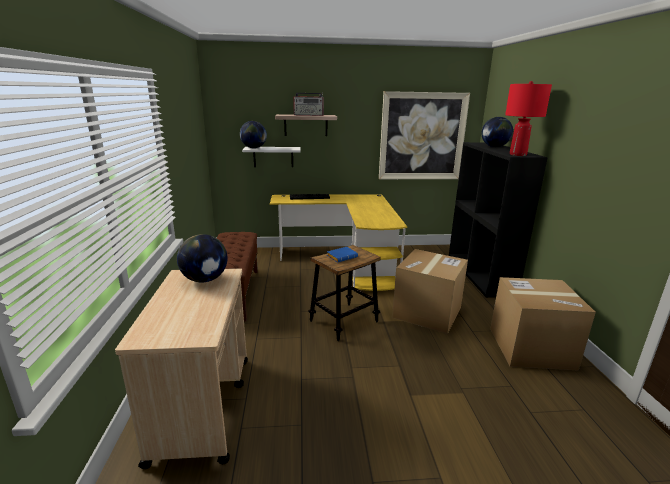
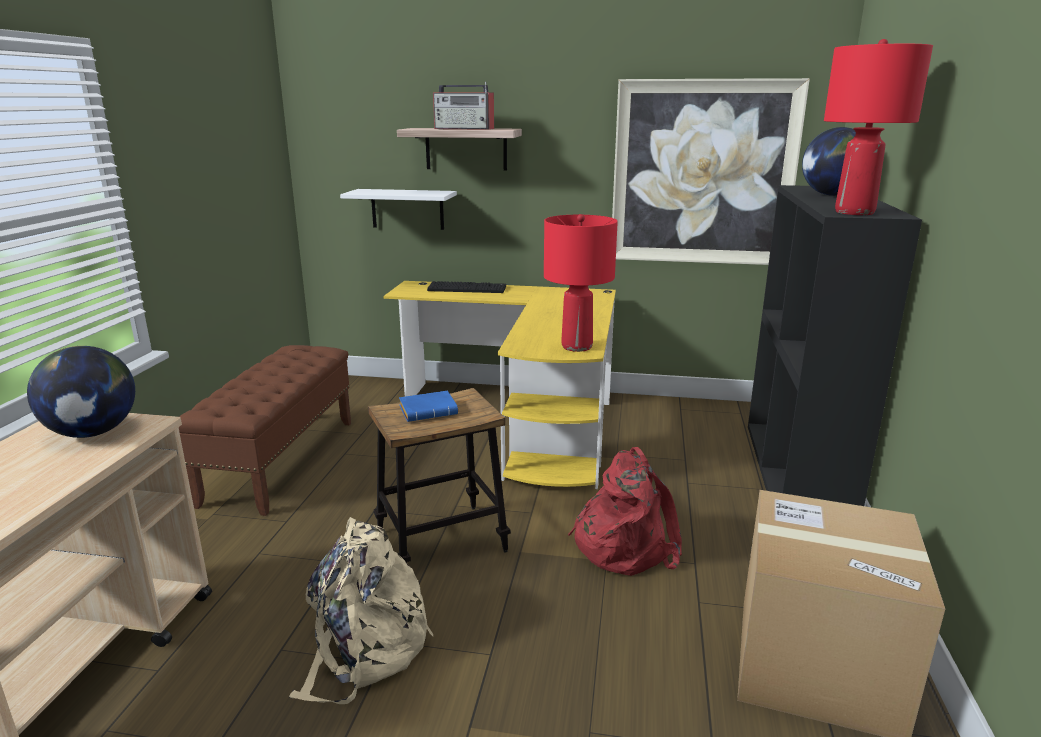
camera: 15 degrees right, 0 degrees up
globe [240,121,267,148] -> none
cardboard box [392,249,468,334] -> red backpack [568,447,682,576]
none -> beige backpack [289,517,433,704]
none -> red table lamp [544,214,618,352]

